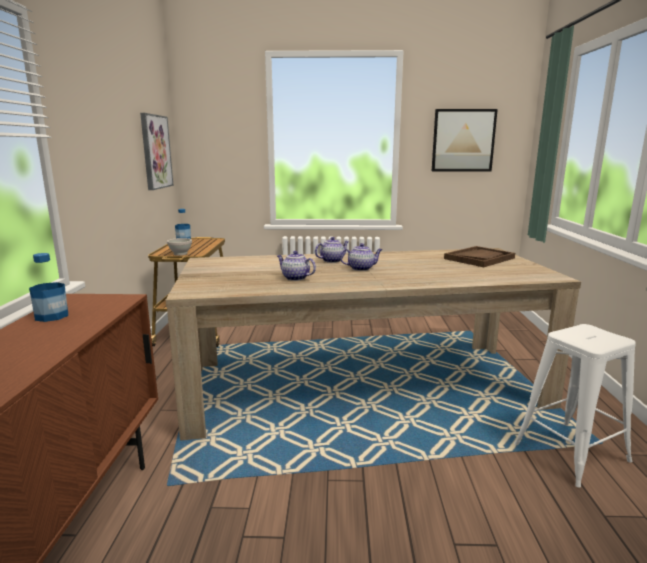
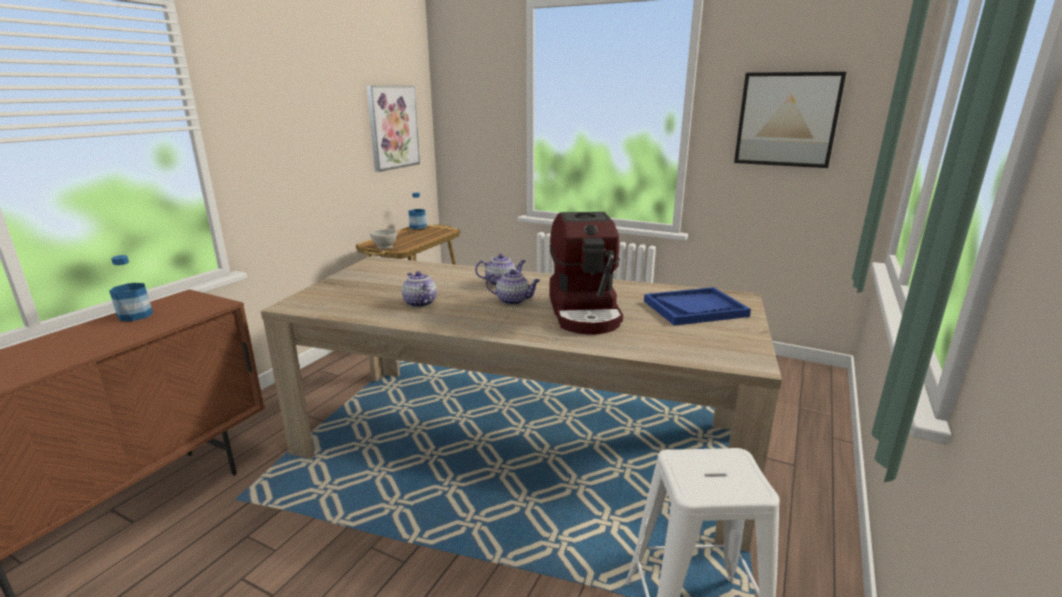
camera: 25 degrees right, 5 degrees up
brown tray [444,246,515,267] -> blue tray [644,287,751,326]
none -> coffee machine [549,212,623,335]

